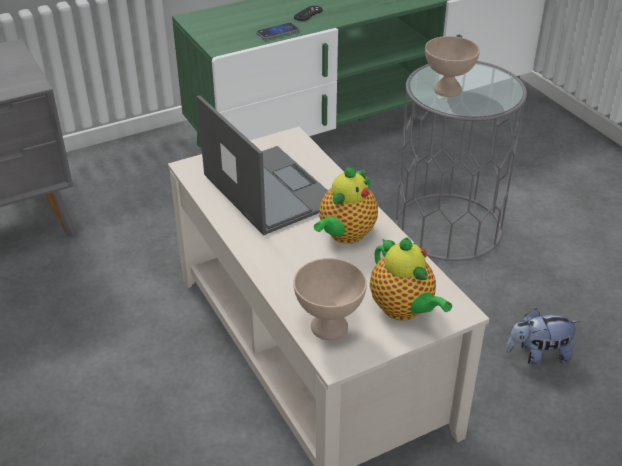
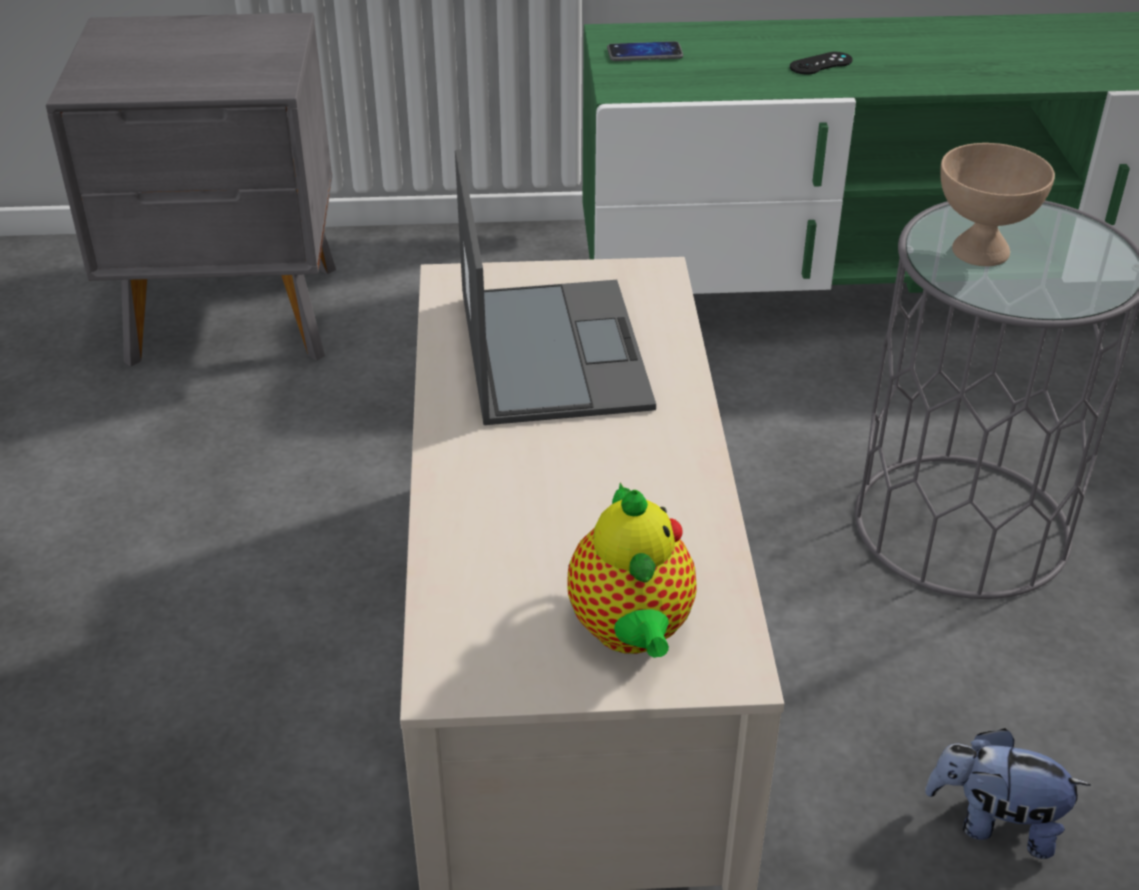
camera: 25 degrees right, 0 degrees up
phone [256,22,299,40] -> phone moved to [607,41,683,61]
beige bowl [293,258,367,340] -> none
teapot [314,166,378,244] -> none

